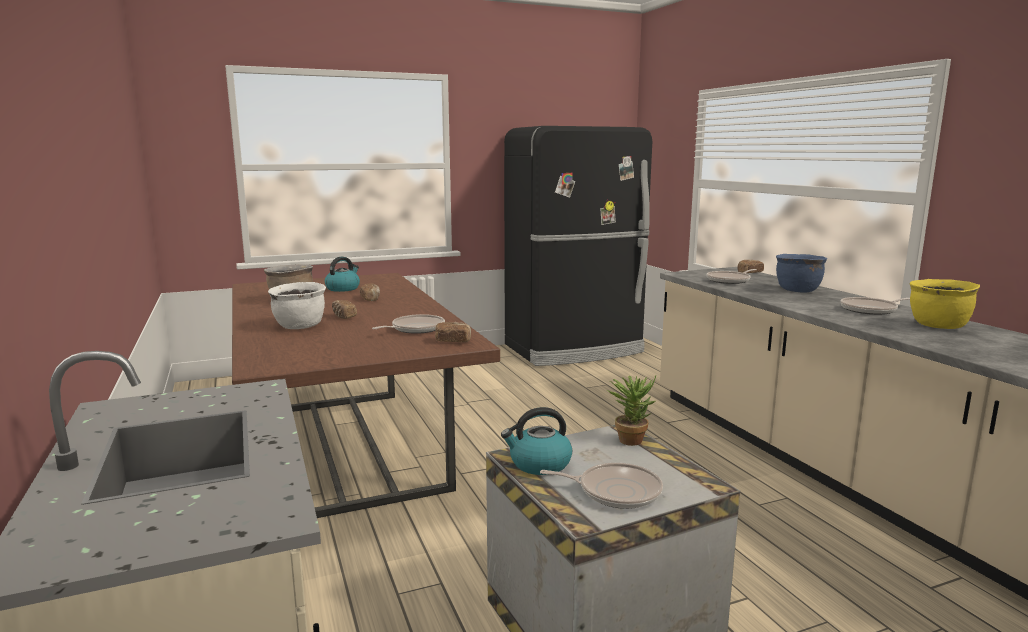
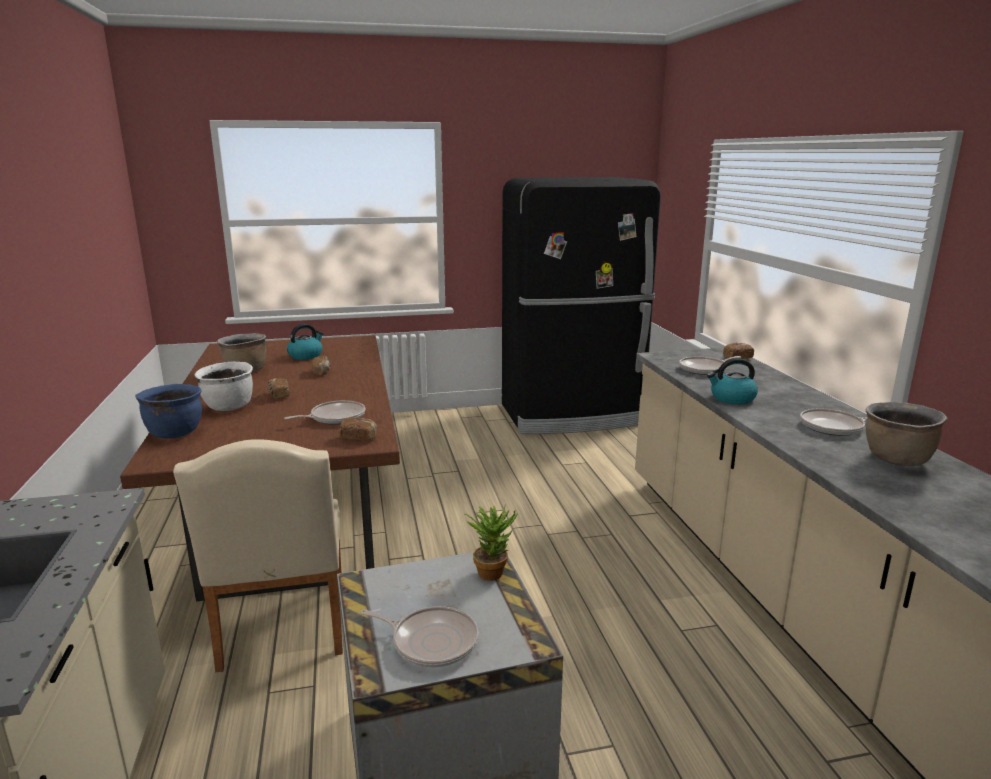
camera: 10 degrees right, 5 degrees up
kettle [501,407,572,475] -> kettle moved to [707,358,758,405]
blue cooking pot [776,254,827,292] -> blue cooking pot moved to [135,384,202,439]
yellow cooking pot [909,279,980,329] -> brown cooking pot [866,402,947,466]
none -> beige chair [173,439,343,672]

